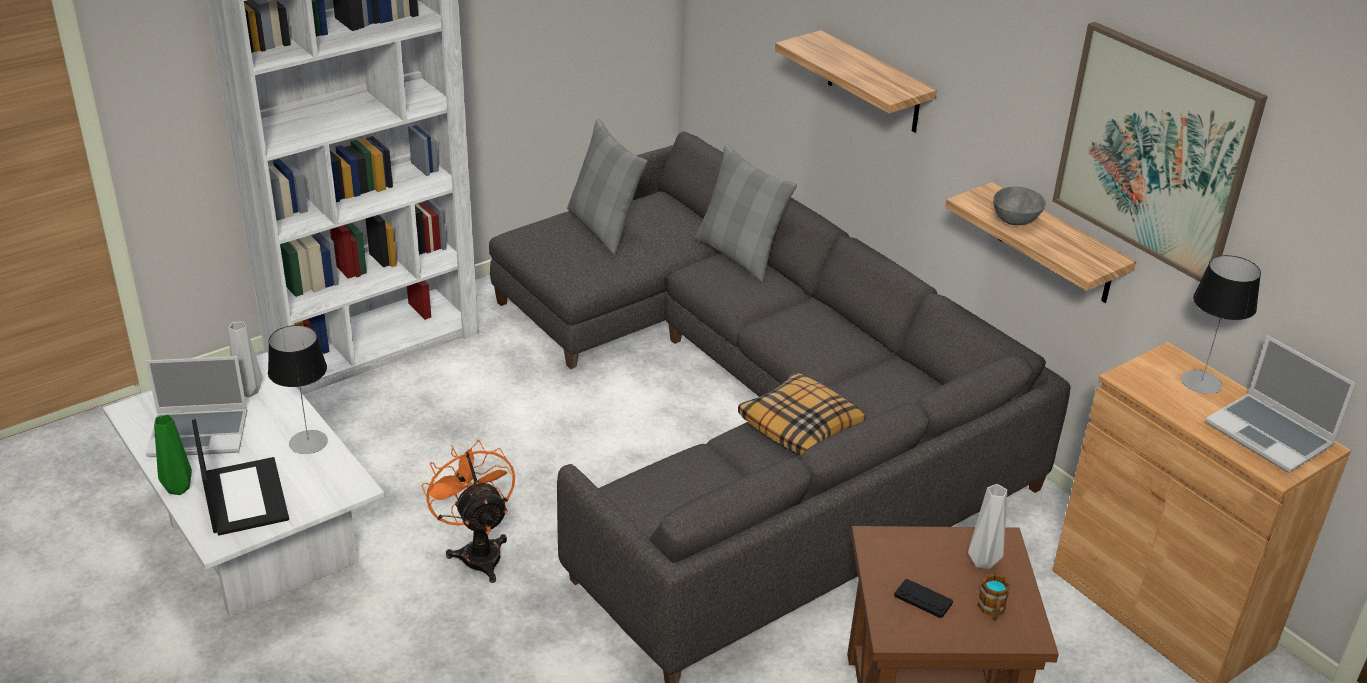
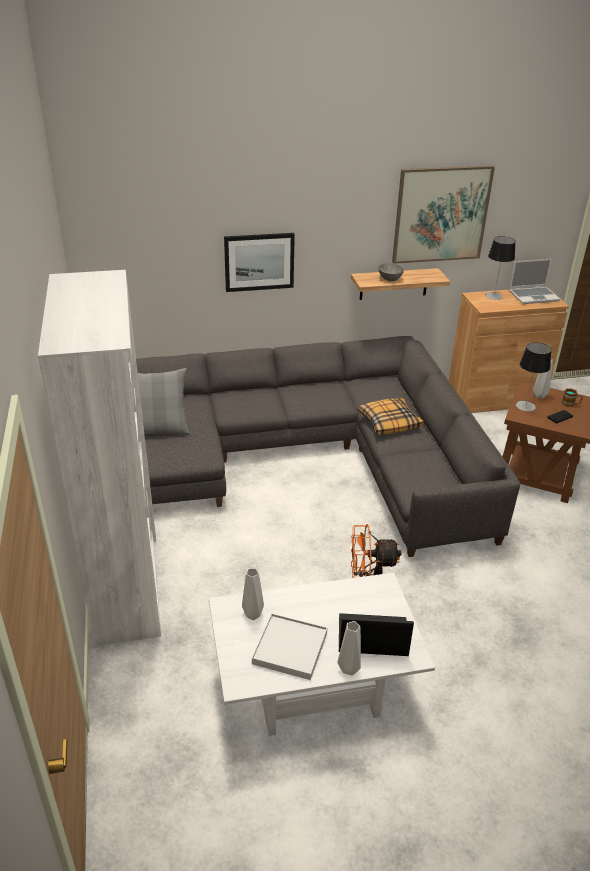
camera: 65 degrees left, 0 degrees up
laptop [145,356,247,457] -> white tray [252,613,327,680]
green vase [154,414,192,495] -> grey vase [338,621,361,675]
table lamp [268,325,328,454] -> table lamp moved to [515,342,551,411]
grey pillow [695,144,797,282] -> none
shelf [775,30,937,133] -> picture [224,233,295,292]

